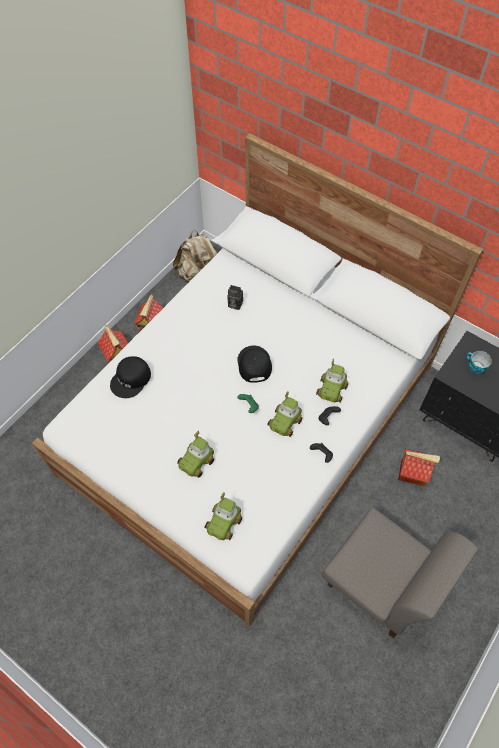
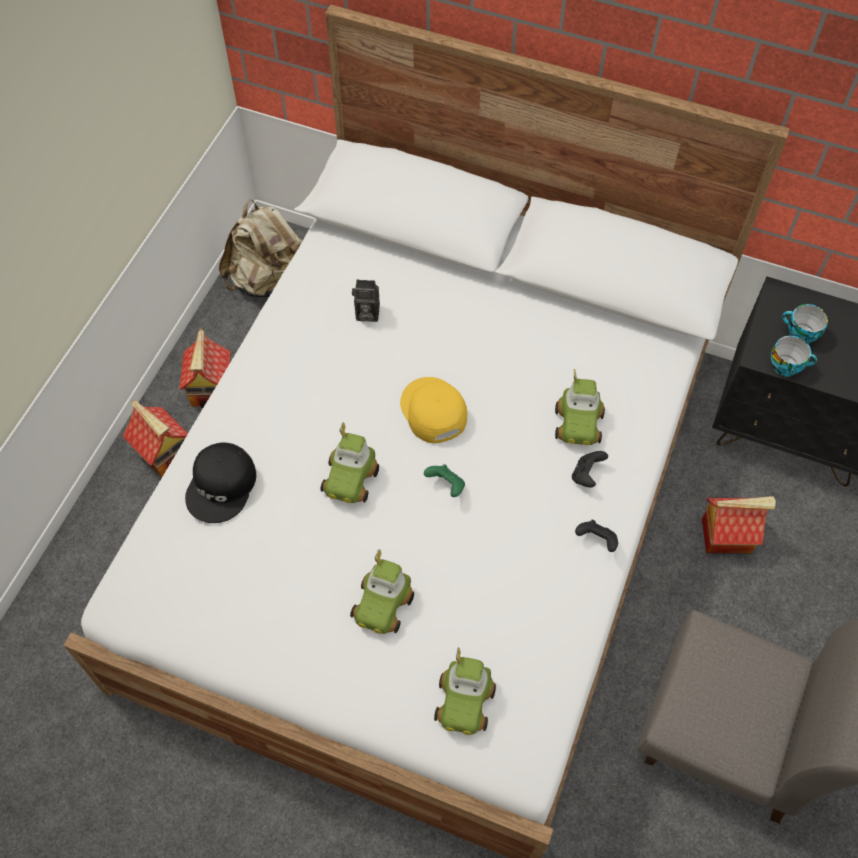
camera: 15 degrees left, 0 degrees up
black cap [237,345,272,383] -> yellow cap [400,377,467,443]
toy car [267,391,302,437] -> toy car moved to [320,423,379,503]
none -> cup [771,336,817,377]

